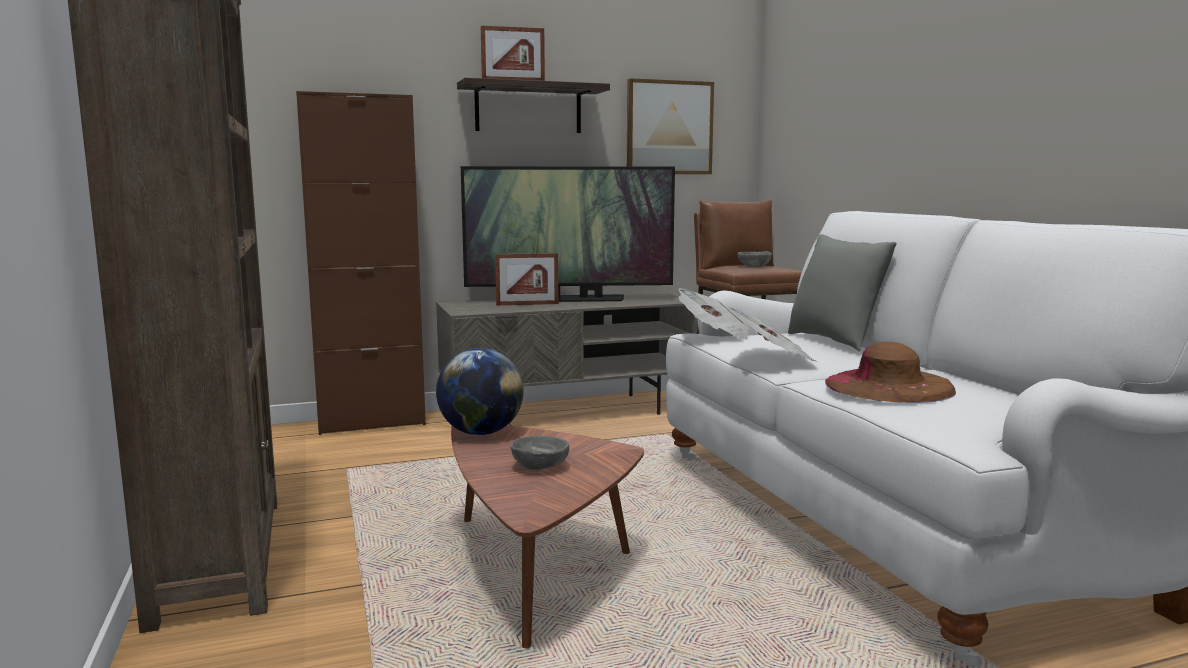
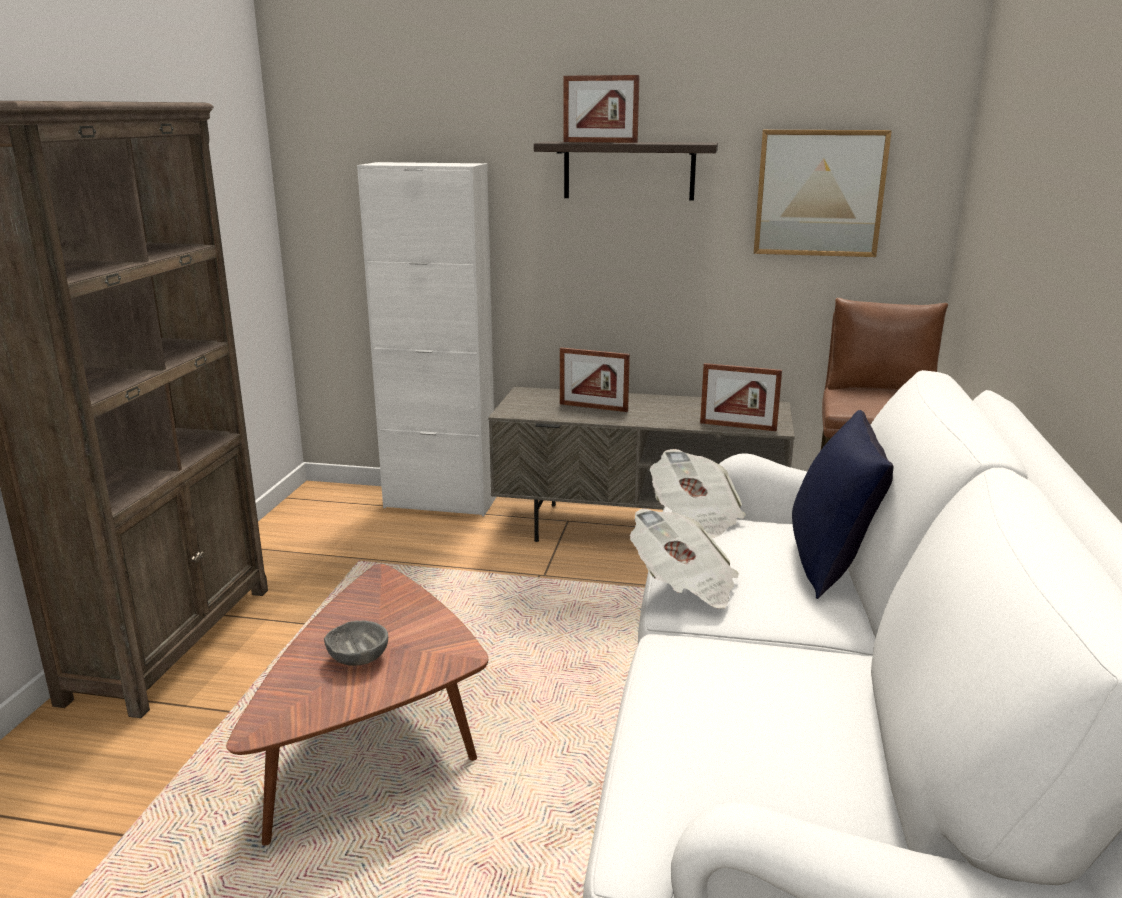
camera: 30 degrees right, 10 degrees up
brown cabinet [296,91,426,435] -> white cabinet [357,162,496,516]
globe [436,348,524,435] -> none
television [461,166,675,302] -> none
grey bowl [738,251,772,267] -> none
grey pillow [788,234,897,352] -> blue pillow [792,410,893,599]
brown hat [825,342,956,403] -> none
none -> picture frame [700,363,782,431]

